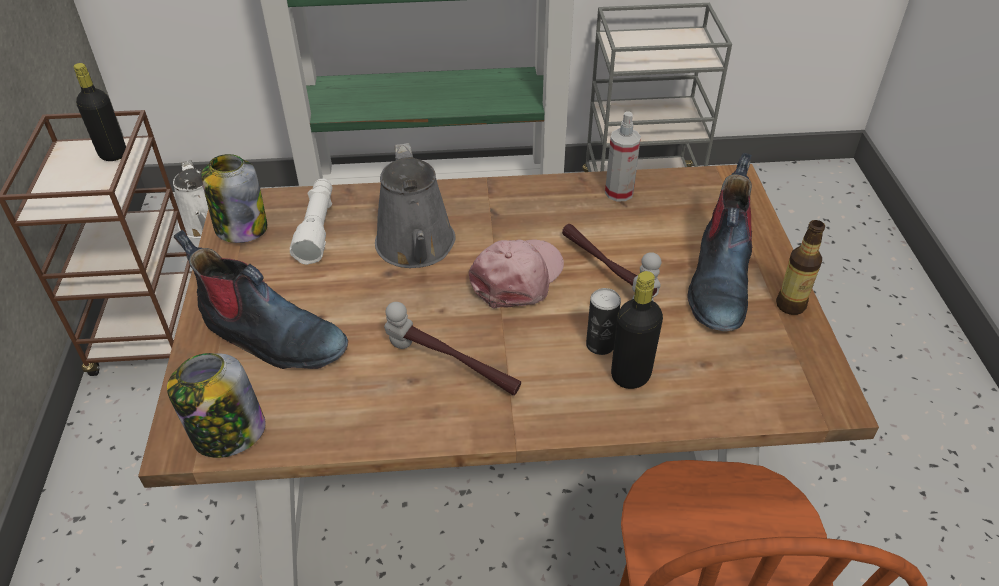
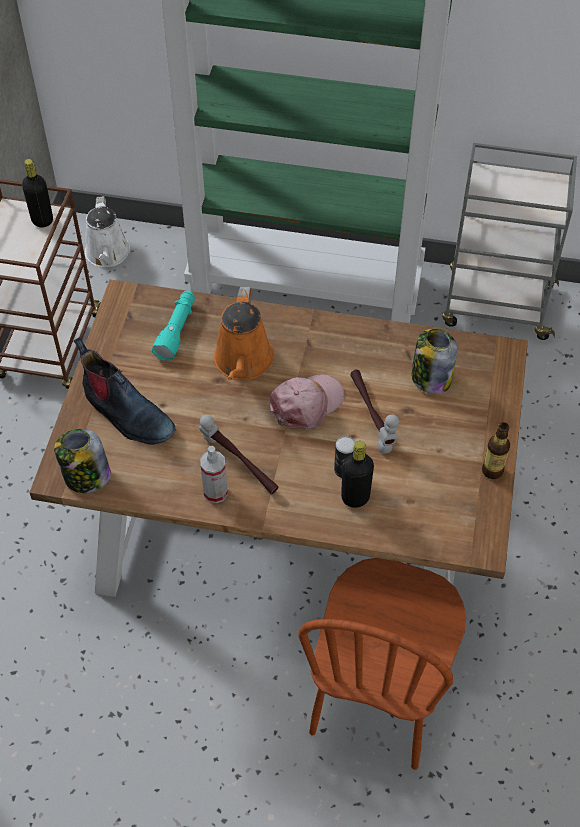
camera: 15 degrees right, 10 degrees up
jar [201,154,267,243] -> jar moved to [412,329,457,394]
white flashlight [290,178,332,265] -> turquoise flashlight [152,290,195,361]
grey watering can [375,143,456,268] -> orange watering can [214,287,274,380]
spray bottle [605,111,641,201] -> spray bottle moved to [200,446,228,503]
boot [687,153,753,331] -> none

